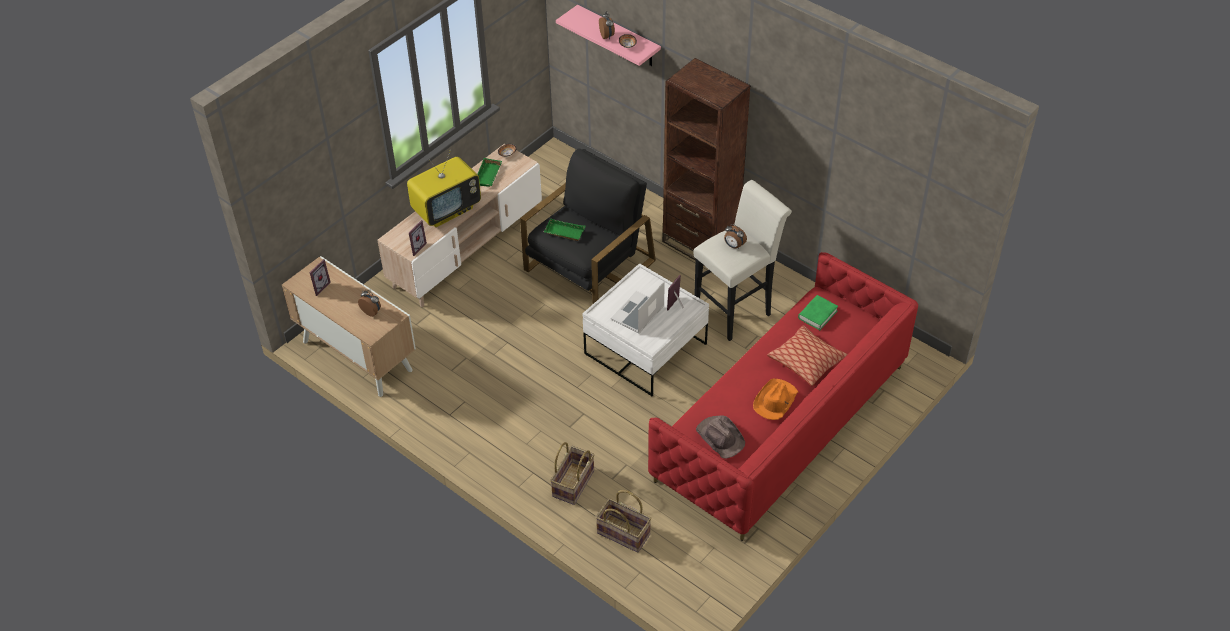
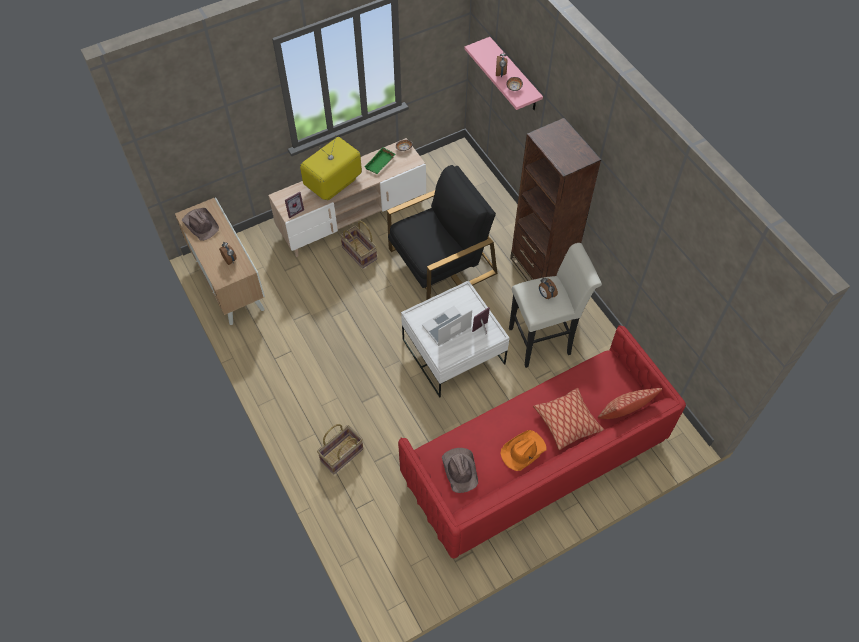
camera: 20 degrees right, 10 degrees up
picture frame [310,259,331,296] -> brown hat [182,208,219,241]
television [407,150,481,227] -> television turned 150 degrees clockwise [300,135,362,200]
green tray [544,218,585,241] -> none
basket [596,490,651,553] -> basket moved to [340,221,377,268]
green book [798,295,838,330] -> none
none -> pillow [598,388,662,419]

